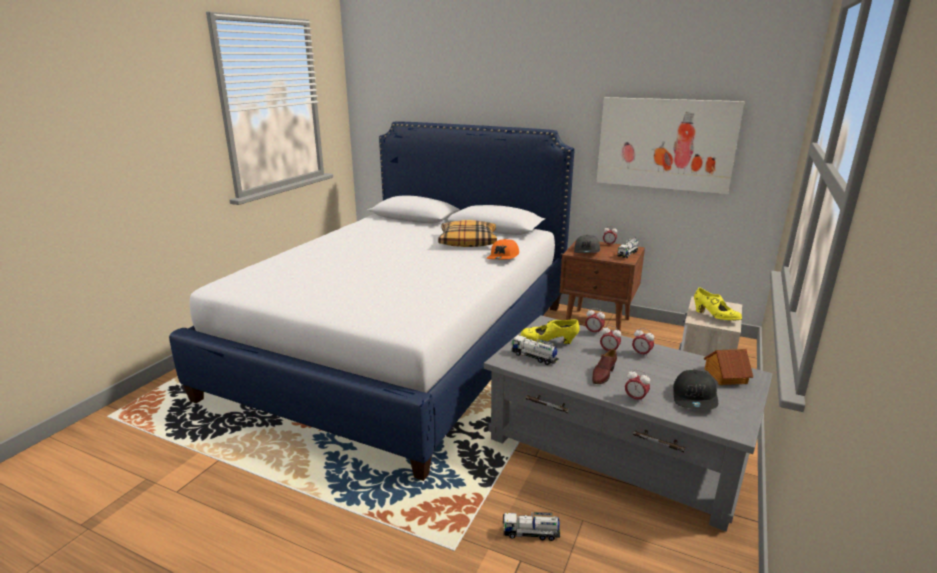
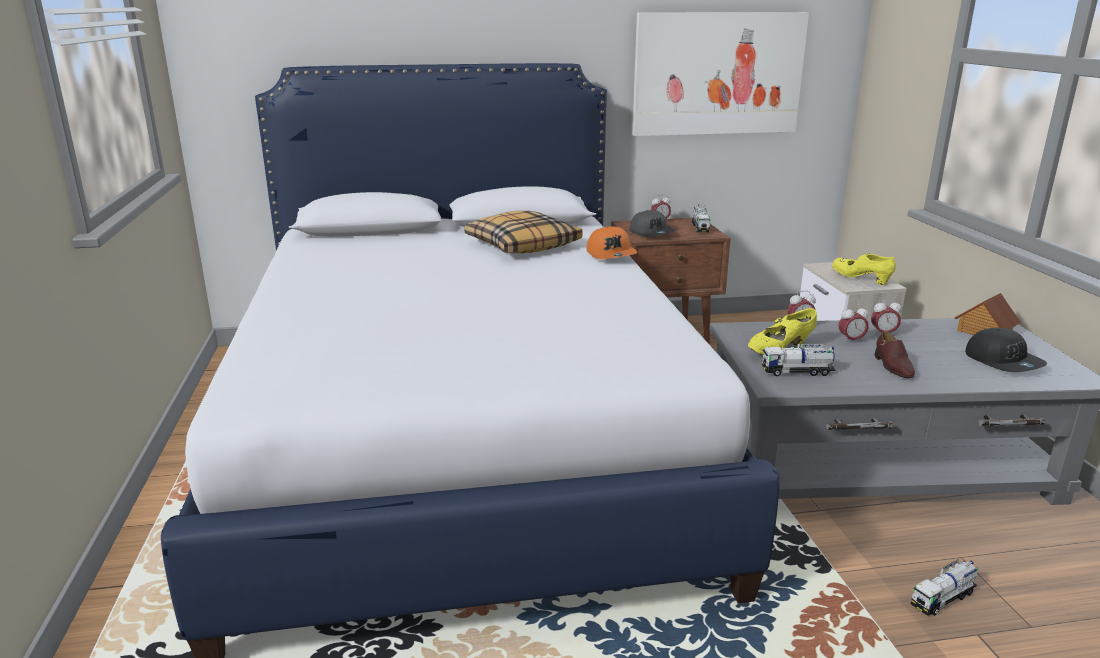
camera: 35 degrees left, 0 degrees up
alarm clock [625,369,650,403] -> none
yellow shoe [694,287,742,320] -> yellow shoe turned 150 degrees counterclockwise [832,254,896,285]

